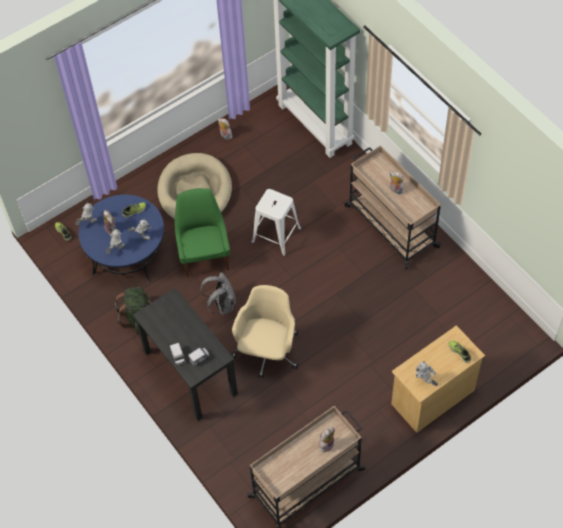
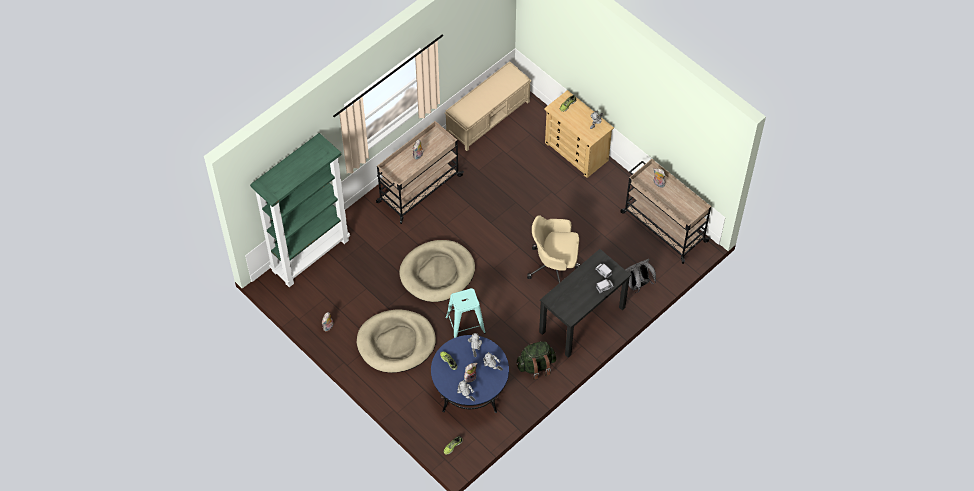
camera: 100 degrees left, 0 degrees up
green chair [175,188,230,277] -> turquoise stool [445,288,486,338]
grey backpack [200,272,236,315] -> grey backpack moved to [625,259,656,293]
white stool [251,189,301,256] -> beige dog bed [399,240,475,302]
none -> beige bench [445,61,532,151]

